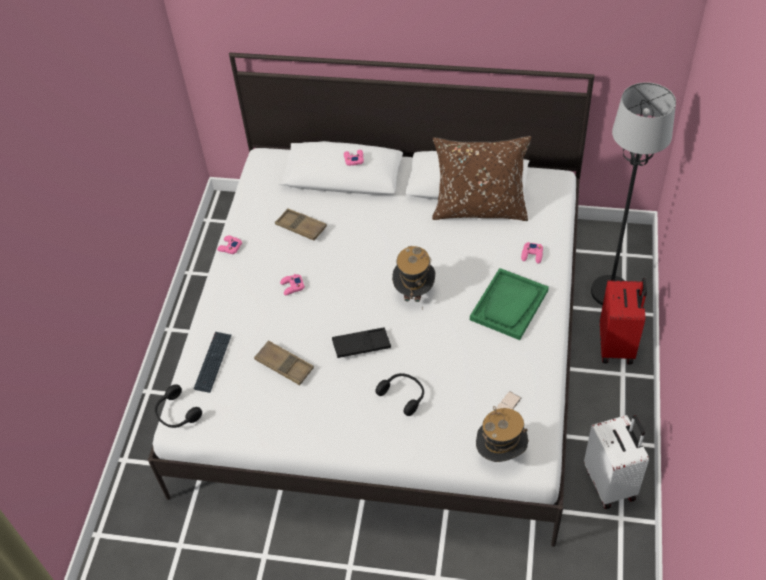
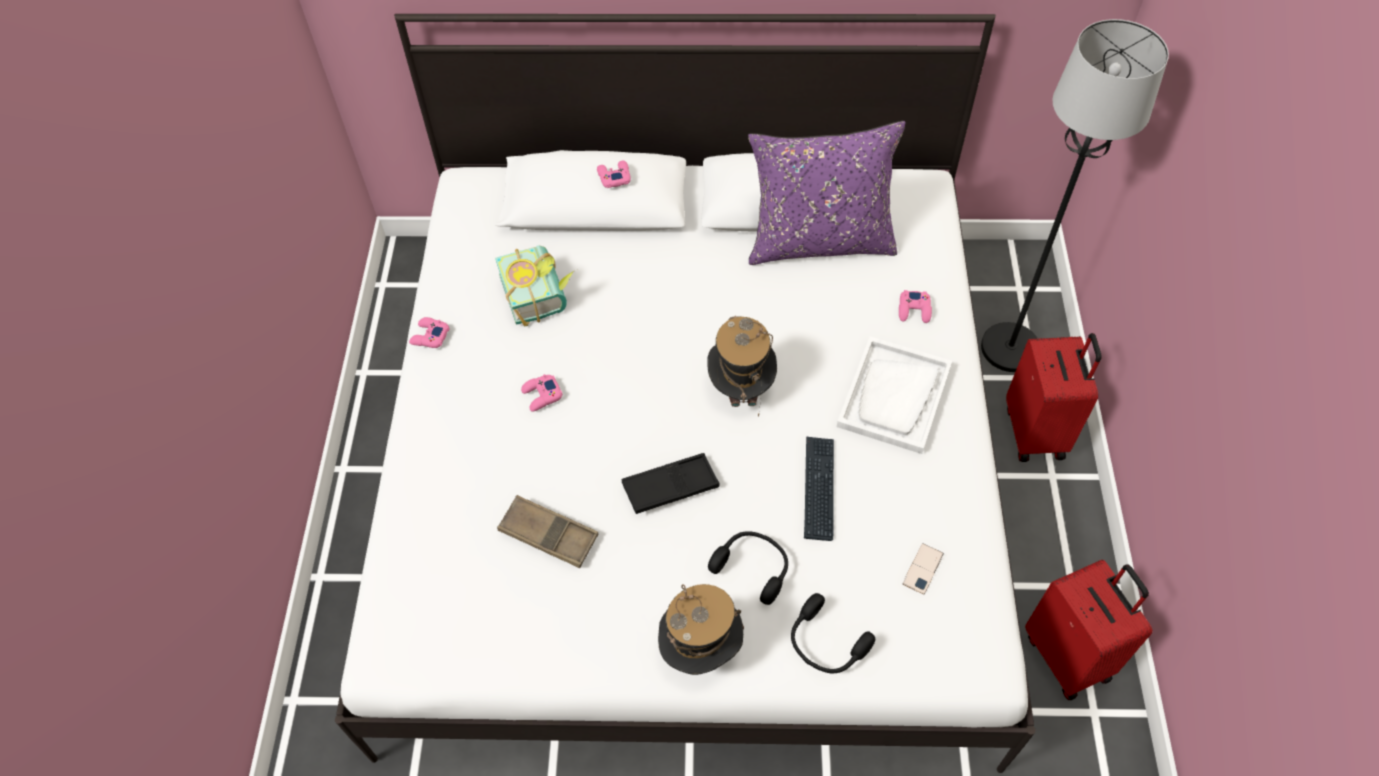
camera: 10 degrees left, 5 degrees up
black headphones [155,384,202,428] -> black headphones moved to [791,593,875,673]
keyboard [194,332,231,393] -> keyboard moved to [804,437,834,541]
brown tray [275,208,327,240] -> book [495,246,574,326]
brown pillow [432,136,531,221] -> purple pillow [748,121,906,265]
green tray [470,268,549,340] -> white tray [837,337,952,454]
hat [476,406,529,462] -> hat moved to [658,584,744,675]
white suitcase [584,415,649,509] -> red suitcase [1025,560,1153,700]

